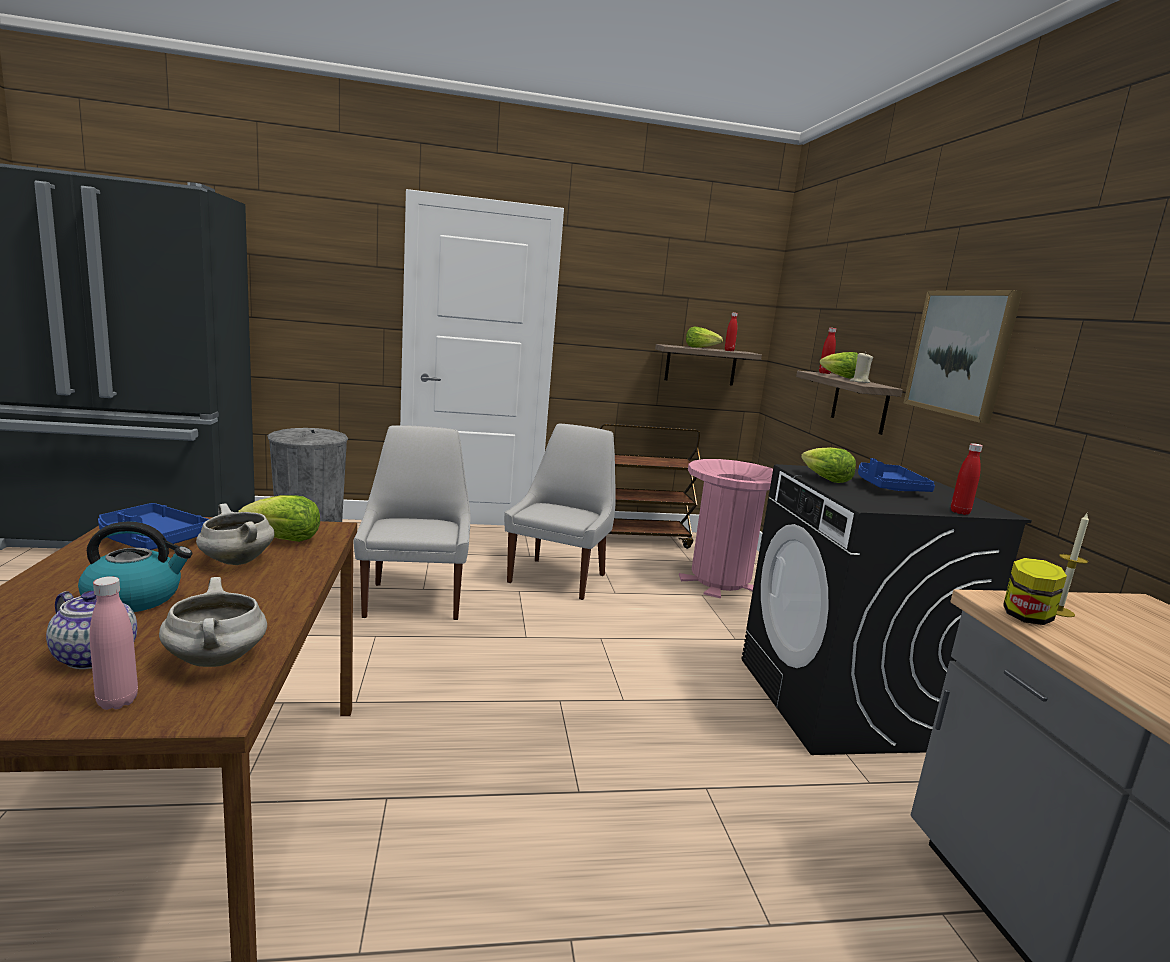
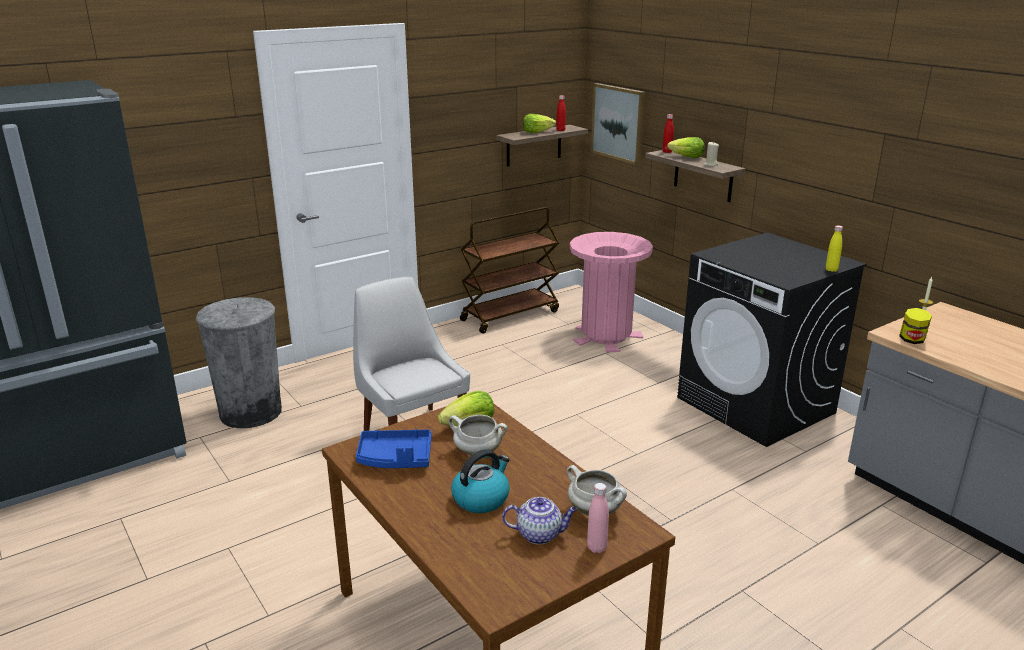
camera: 25 degrees left, 10 degrees up
white chair [504,424,616,600] -> none
lettuce [801,447,856,483] -> none
blue tray [858,458,935,492] -> none
picture [904,290,1022,424] -> picture moved to [591,83,645,165]
red bottle [951,443,983,515] -> yellow bottle [826,225,843,272]

